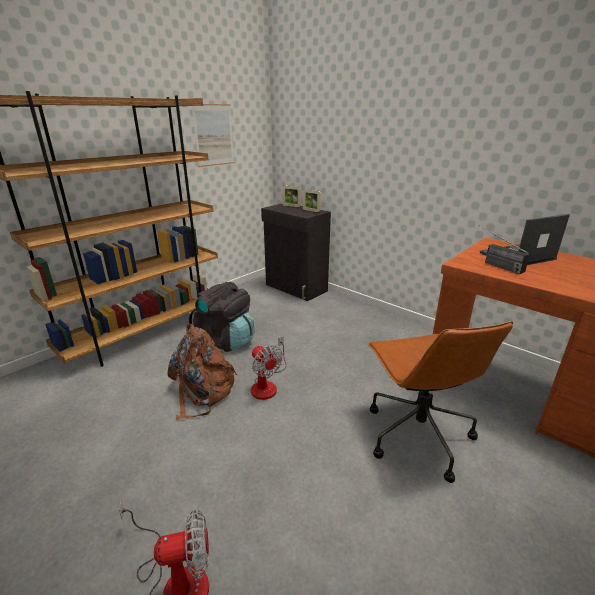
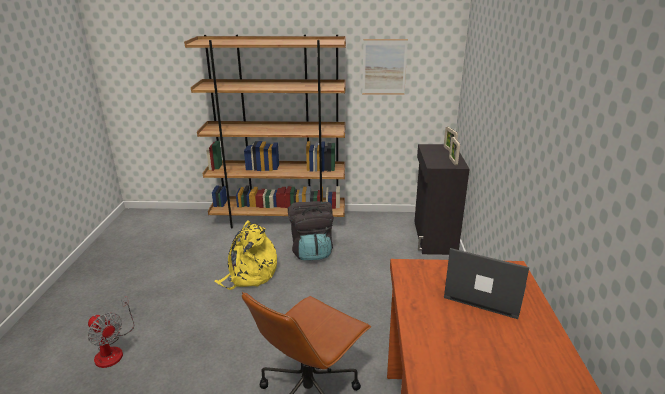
camera: 50 degrees right, 0 degrees up
brown backpack [168,324,239,419] -> yellow backpack [214,220,277,290]
fan [251,337,287,400] -> none
radio [479,225,530,274] -> none

